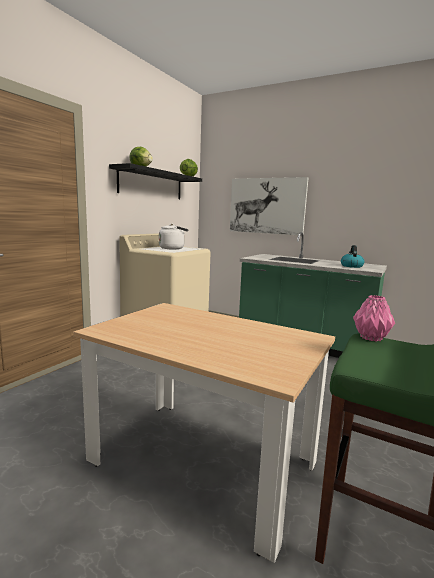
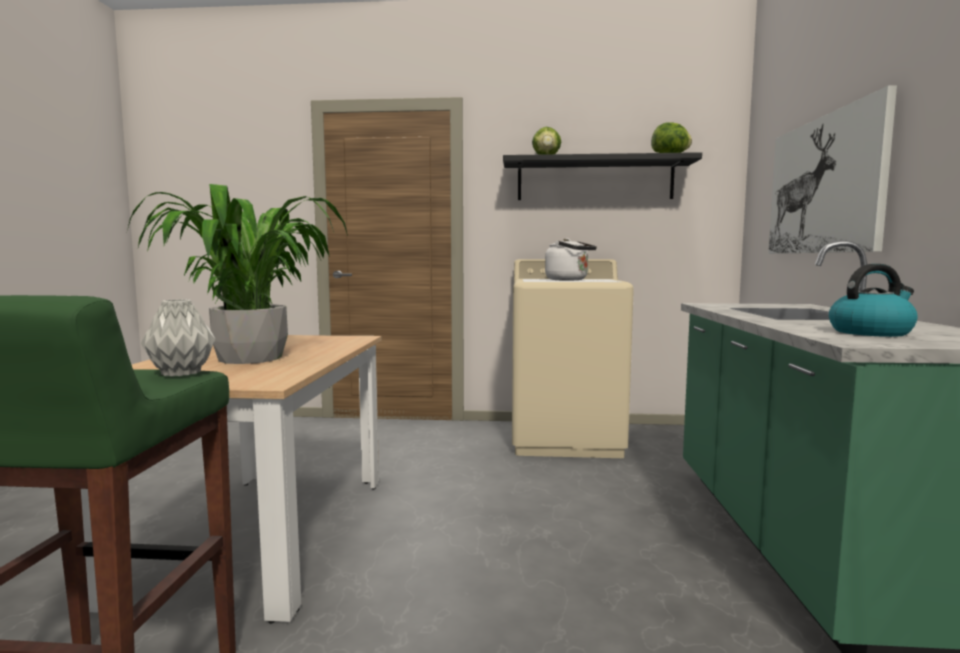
camera: 65 degrees right, 5 degrees down
pink vase [353,295,395,342] -> grey vase [141,299,215,377]
none -> potted plant [128,184,348,364]

